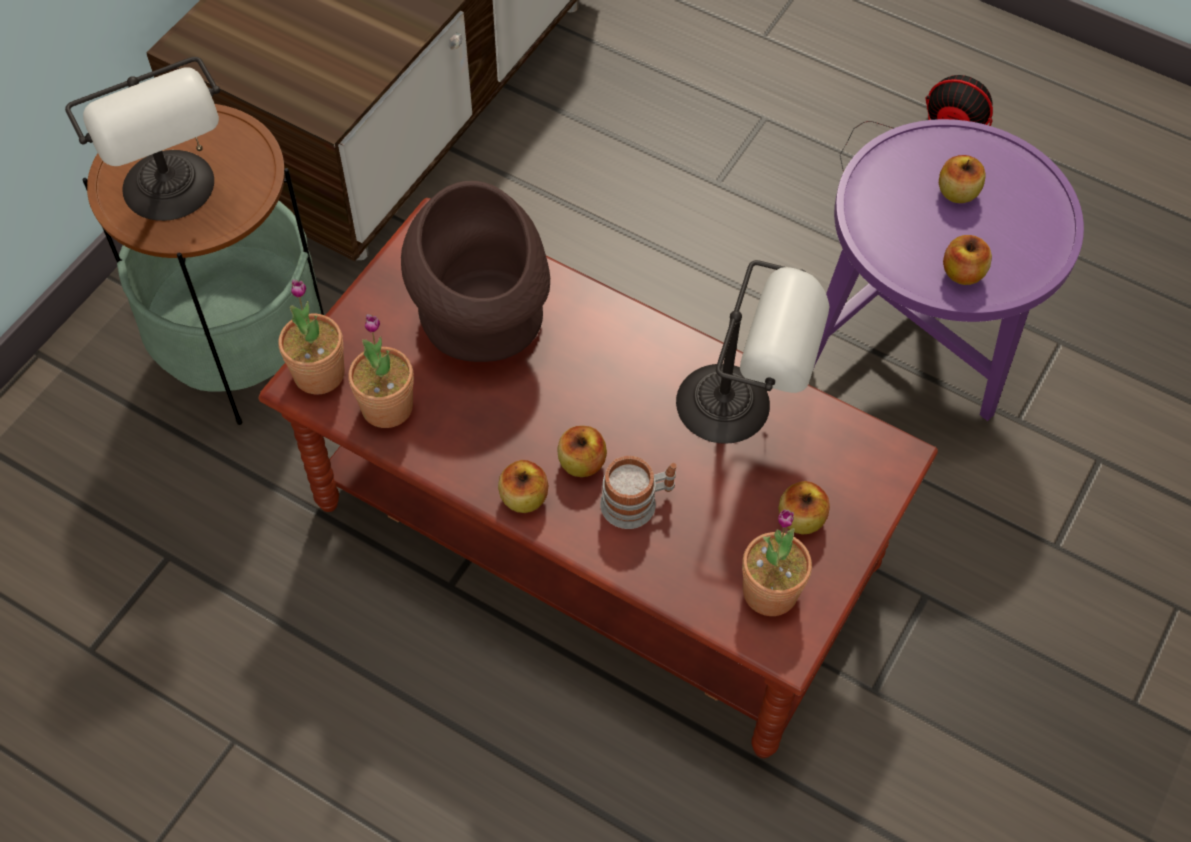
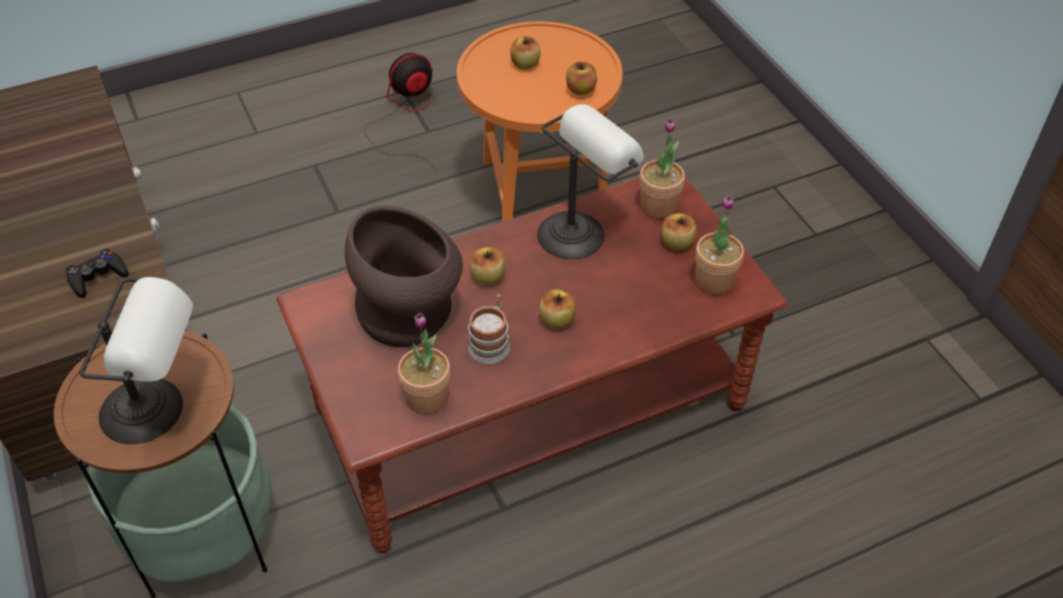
camera: 55 degrees left, 10 degrees down
potted plant [279,280,345,395] -> potted plant moved to [640,119,685,218]
apple [498,460,548,513] -> apple moved to [470,247,505,285]
mug [600,456,677,529] -> mug moved to [468,294,510,364]
purple side table [813,119,1084,421] -> orange side table [457,21,623,222]
none -> black game controller [66,248,128,298]

